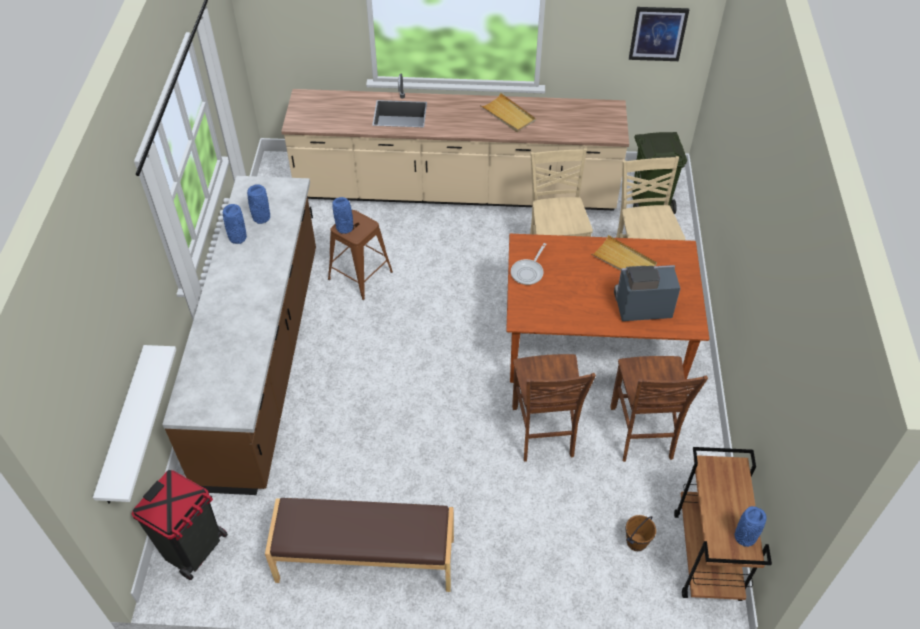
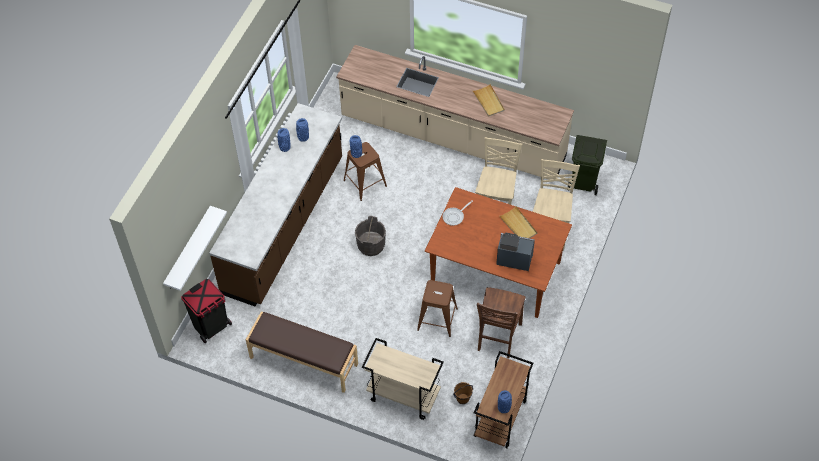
camera: 20 degrees right, 5 degrees up
brown chair [512,354,596,462] -> brown stool [417,280,458,337]
picture [629,7,689,61] -> none
none -> grey bucket [355,216,386,256]
none -> beige cart [362,338,444,420]

